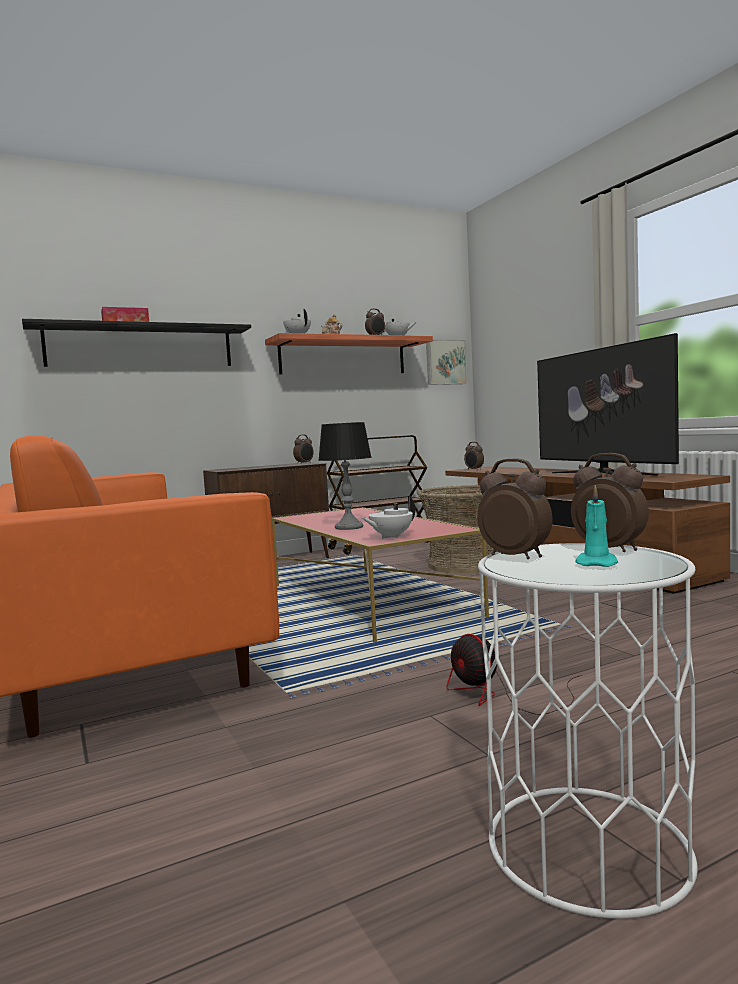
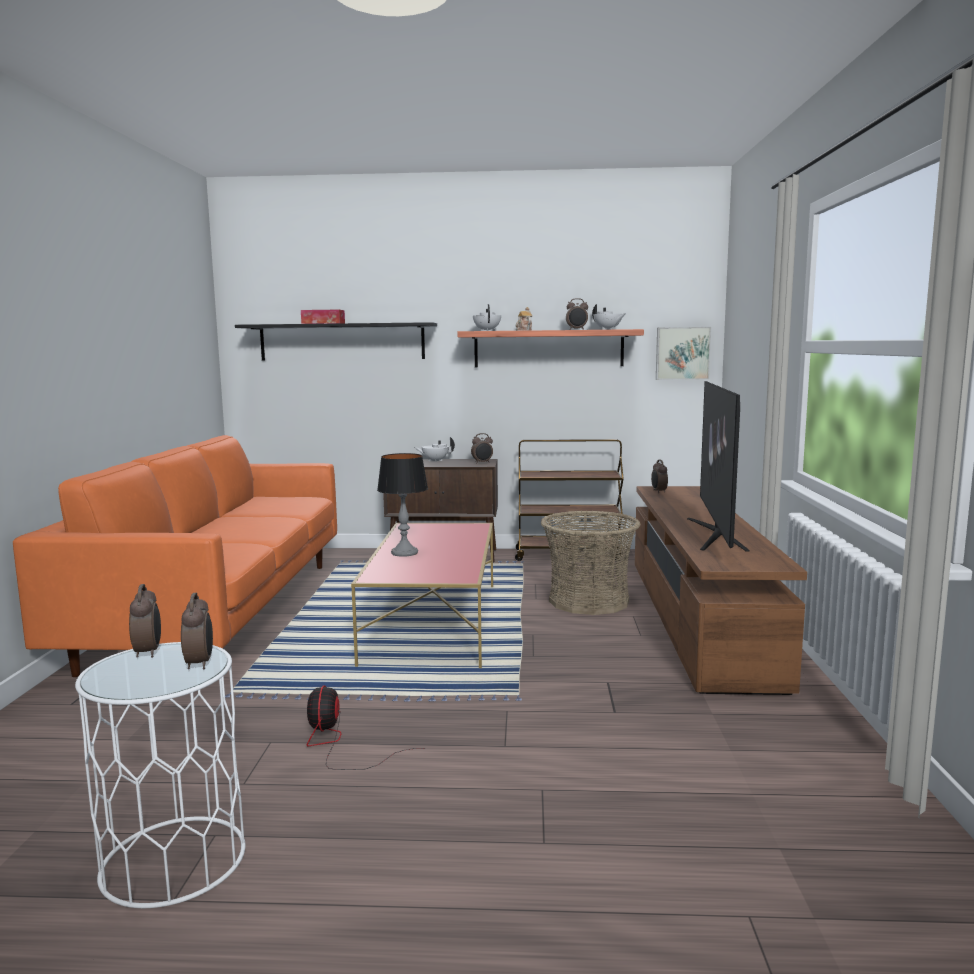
camera: 30 degrees right, 5 degrees up
white teapot [362,496,415,539] -> white teapot moved to [414,437,455,461]
turquoise candle [575,485,618,567] -> none

